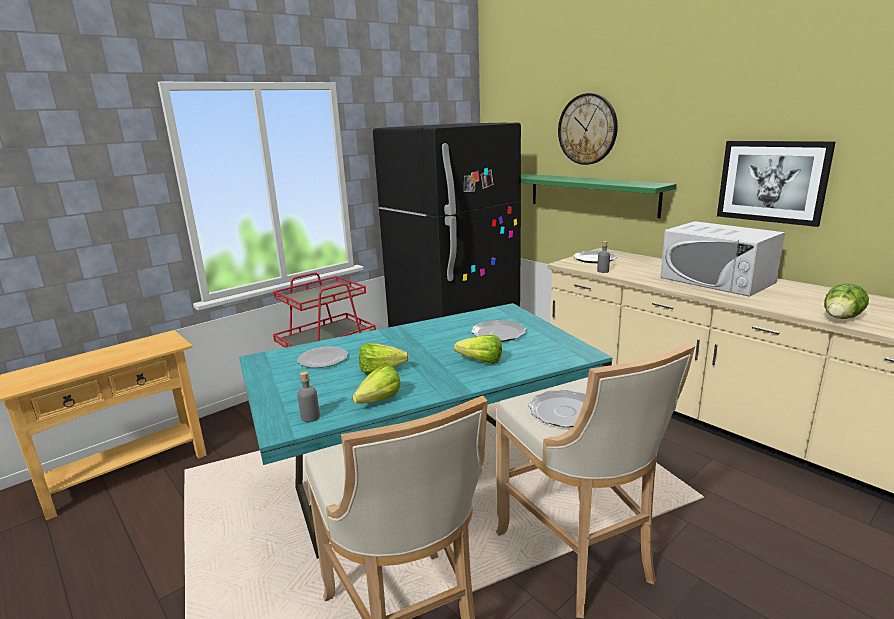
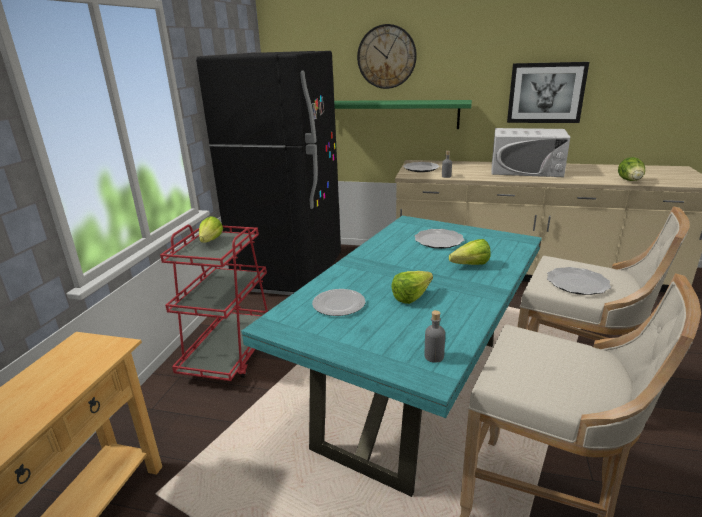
camera: 35 degrees left, 5 degrees up
lettuce [353,365,401,404] -> lettuce moved to [199,216,223,243]

